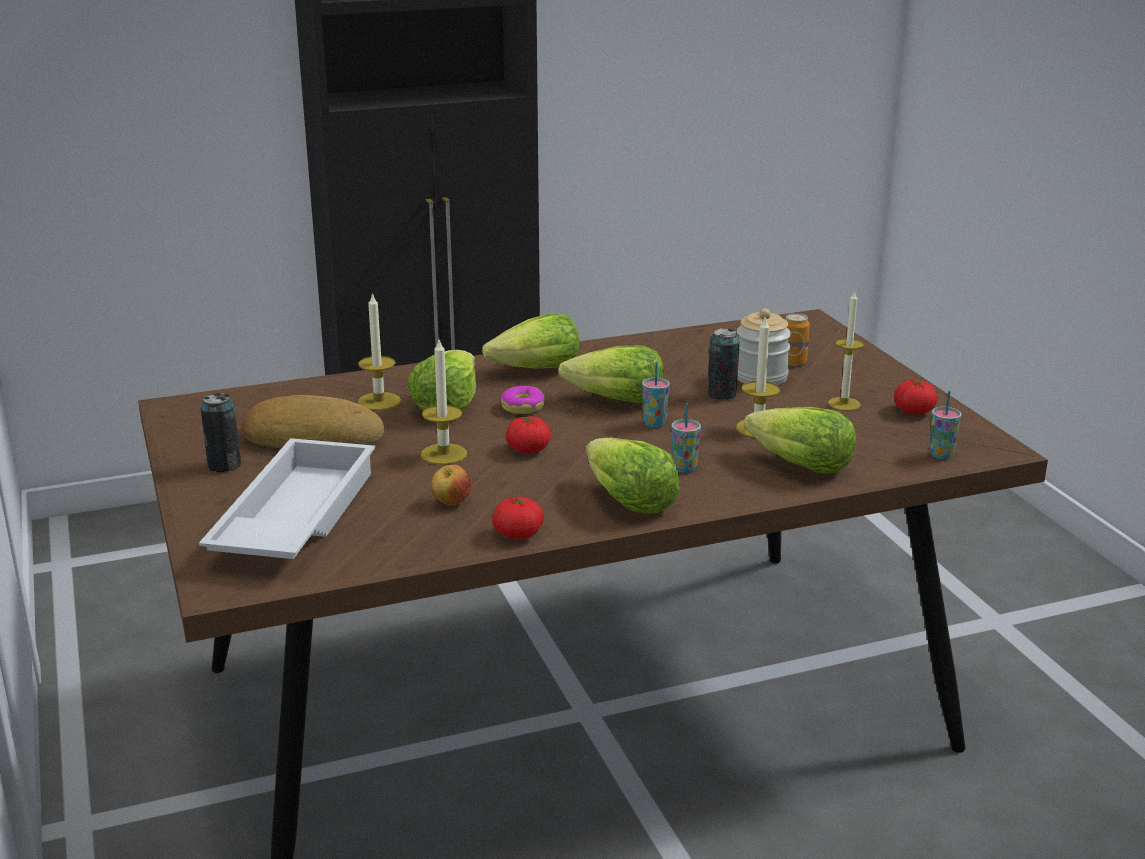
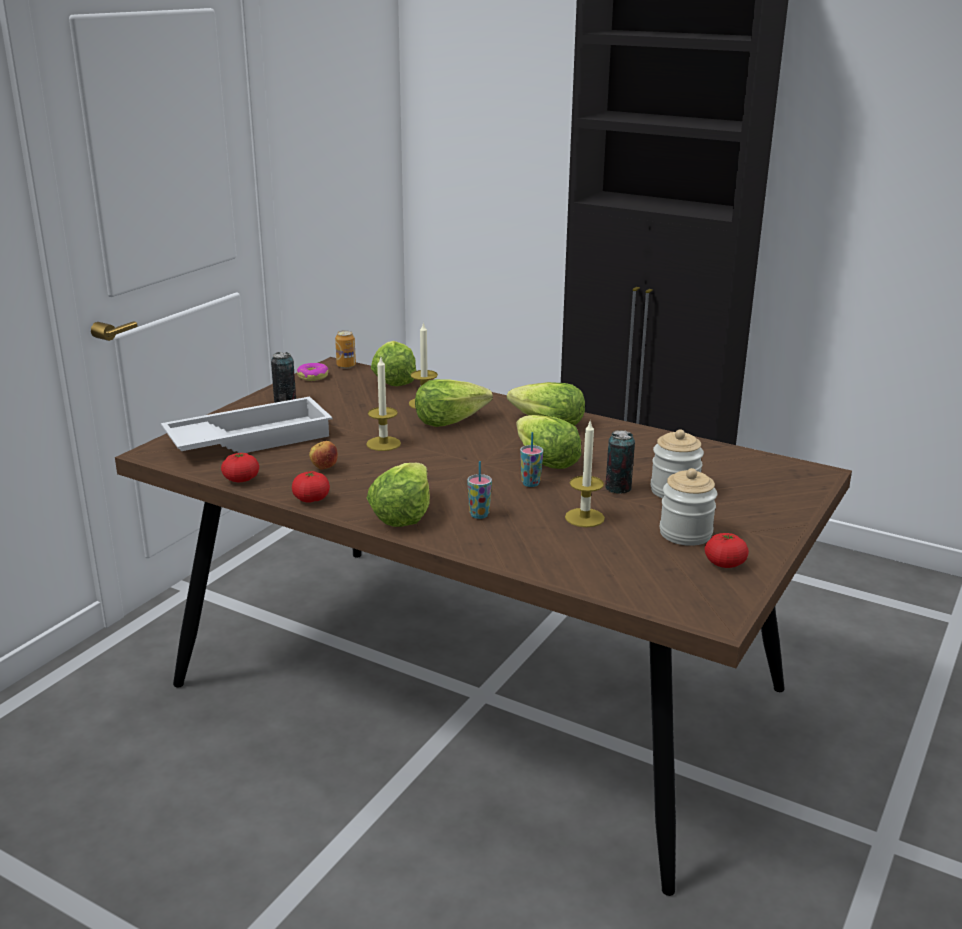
camera: 50 degrees right, 0 degrees up
bread [241,395,384,448] -> none
donut [500,386,544,414] -> donut moved to [297,363,328,381]
tomato [506,416,551,453] -> tomato moved to [221,453,259,482]
lettuce [744,407,856,474] -> lettuce moved to [371,341,416,386]
can [785,313,810,366] -> can moved to [335,330,356,369]
candle [828,290,864,411] -> jar [660,468,717,546]
cup [930,391,961,459] -> none

